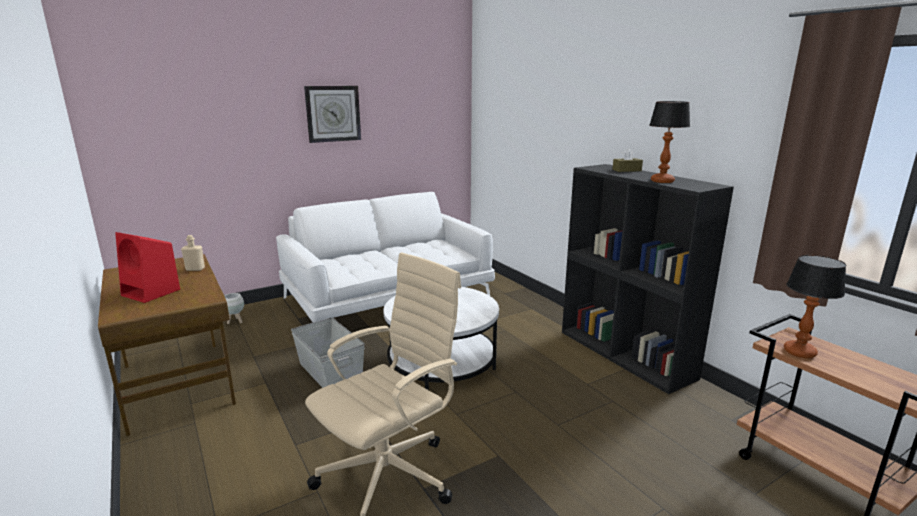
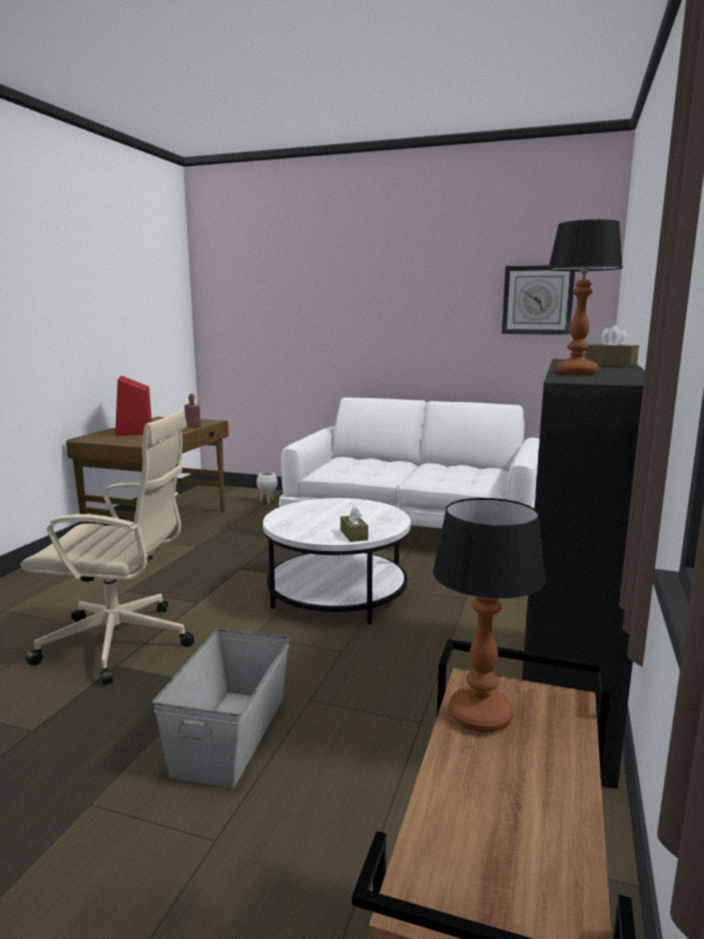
camera: 50 degrees right, 5 degrees down
beige bottle [181,235,205,271] -> red bottle [184,394,201,428]
grey storage box [291,318,365,388] -> grey storage box moved to [153,629,289,788]
wall clock [304,86,361,143] -> wall clock moved to [502,265,575,335]
none -> brown tissue box [341,507,368,542]

